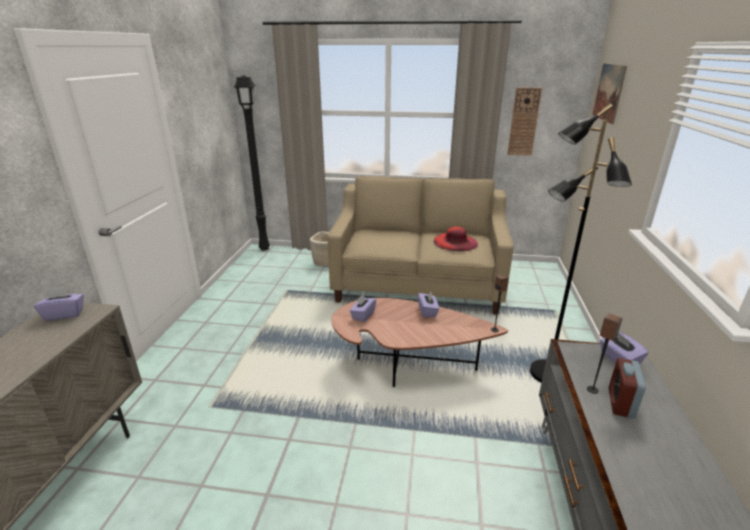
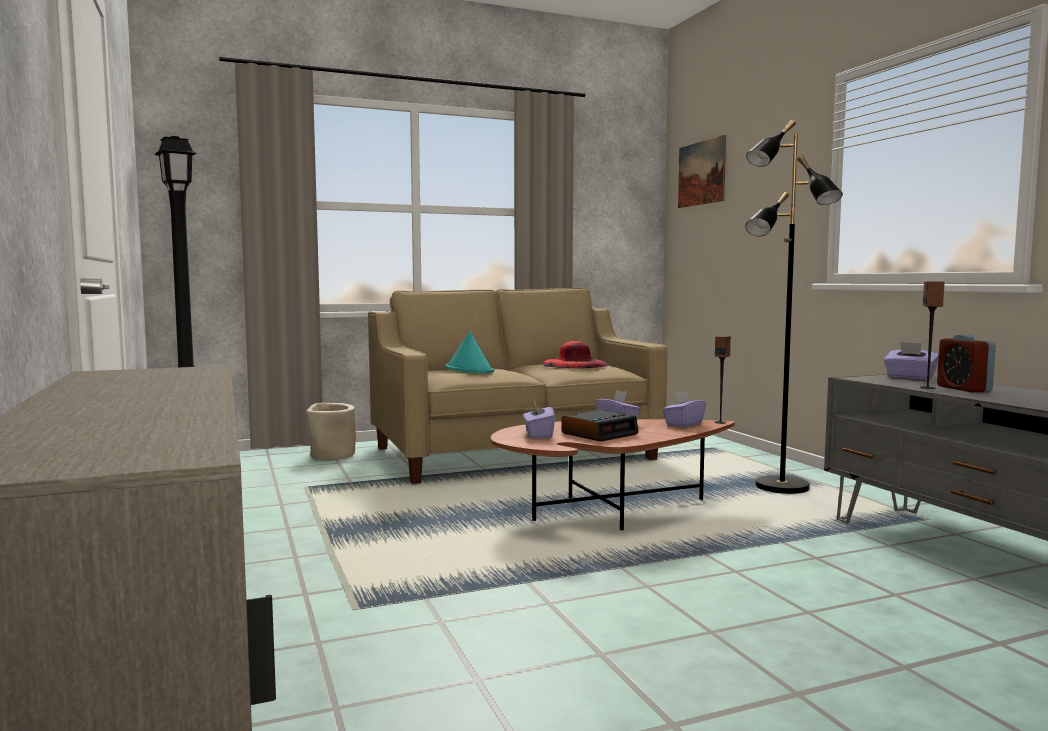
camera: 30 degrees left, 20 degrees down
purple tissue box [34,287,84,321] -> purple tissue box moved to [663,391,706,427]
wall clock [507,87,542,156] -> none
none -> turquoise hat [445,331,494,373]
none -> alarm clock [562,410,639,442]

